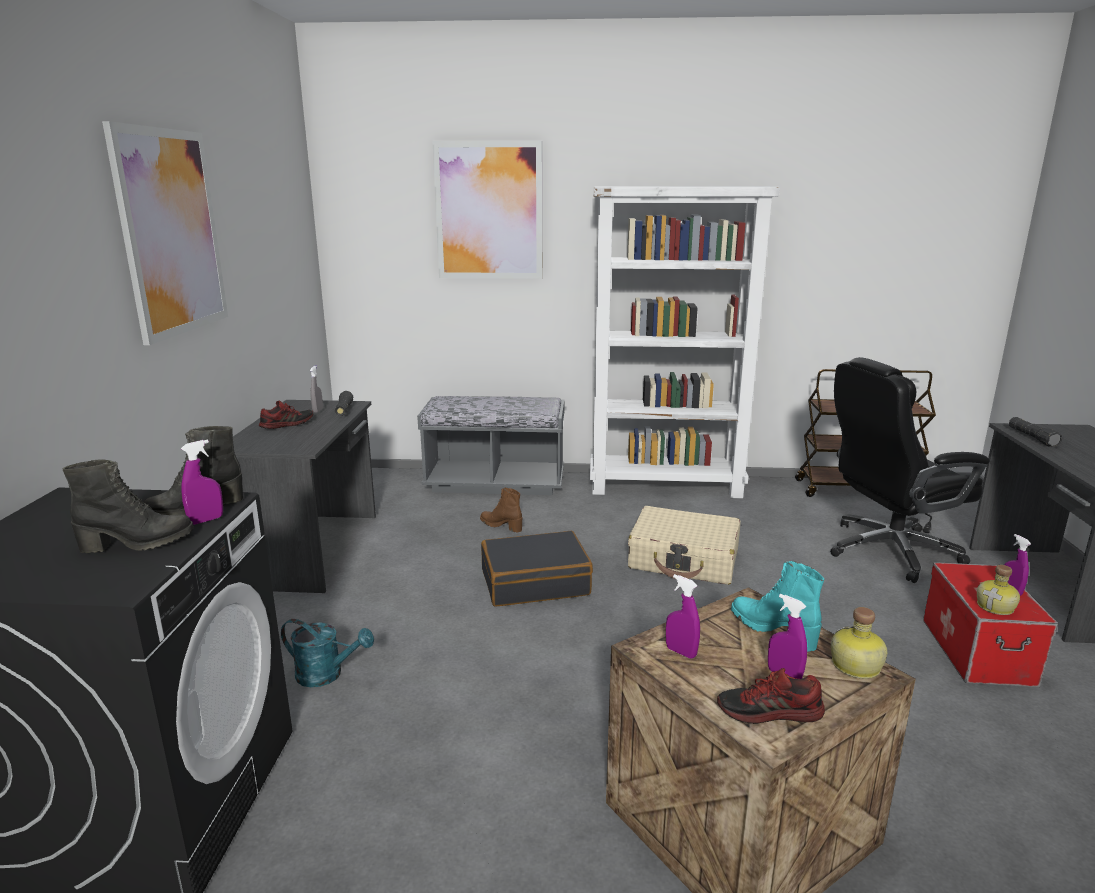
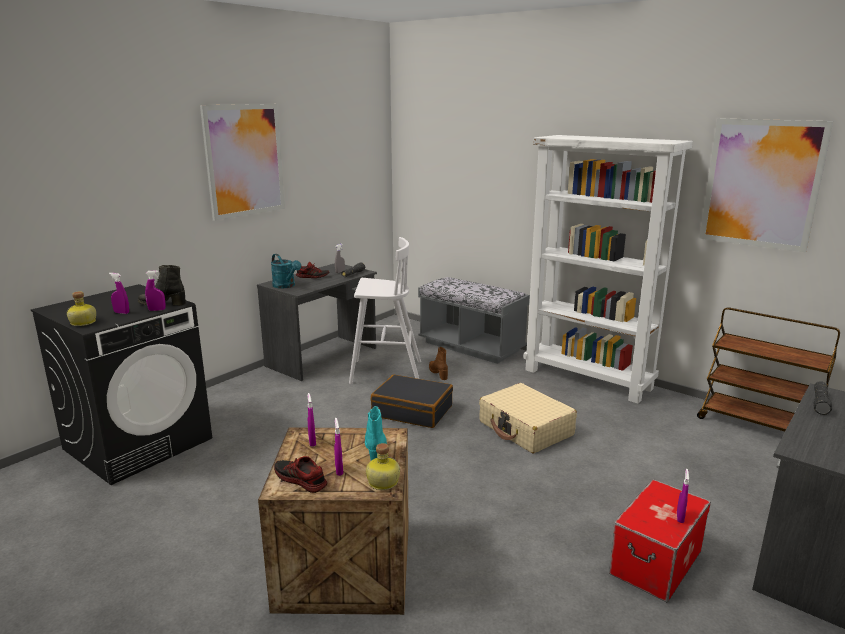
camera: 35 degrees right, 0 degrees up
black boot [63,459,194,553] -> purple spray bottle [109,273,129,314]
turquoise watering can [281,619,374,687] -> turquoise watering can moved to [271,254,301,289]
picture [433,141,542,279] -> picture moved to [699,118,833,253]
black office chair [830,357,990,583] -> none
bottle [977,565,1020,615] -> bottle moved to [66,292,96,326]
none -> white stool [349,237,421,384]

